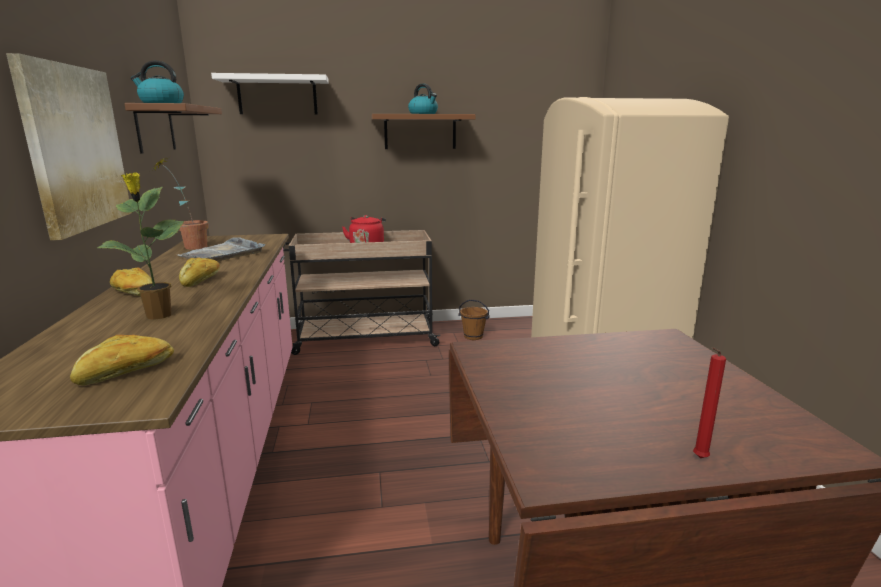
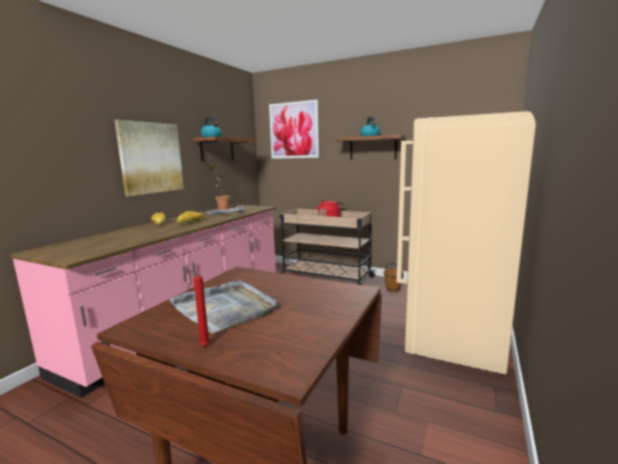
camera: 35 degrees right, 5 degrees down
bread [70,335,174,385] -> none
potted plant [97,172,184,320] -> none
white shelf [211,73,329,115] -> picture [269,100,319,159]
none -> grey tray [169,280,277,333]

